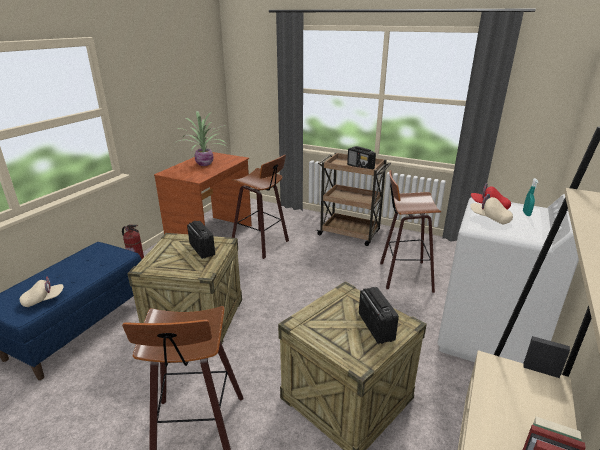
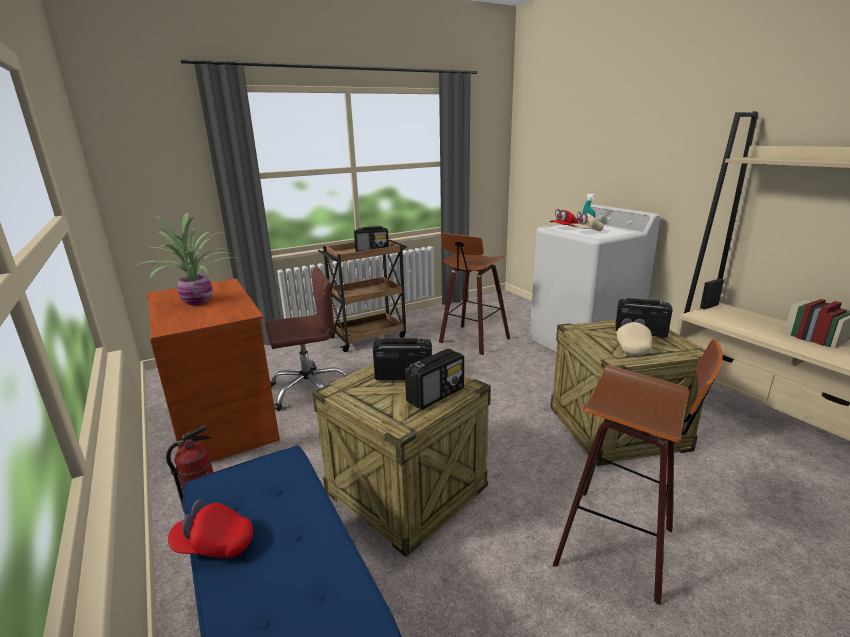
camera: 55 degrees left, 5 degrees down
beige cap [19,276,64,307] -> beige cap moved to [616,318,652,356]
stool [232,155,289,259] -> brown office chair [265,266,347,411]
none -> red cap [168,499,253,558]
none -> radio [405,349,464,410]

